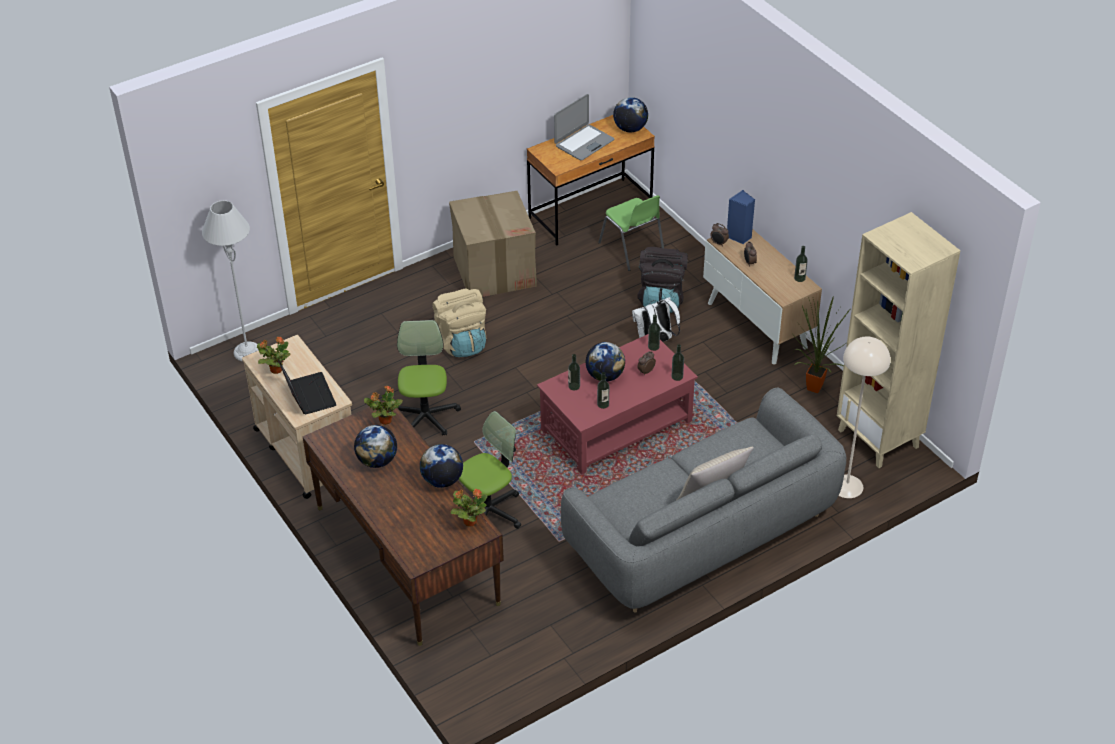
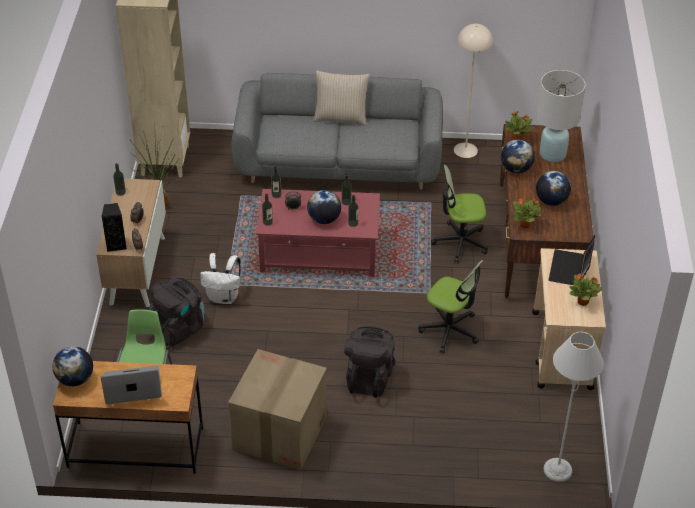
camera: 145 degrees left, 0 degrees up
office chair [397,320,461,436] -> office chair turned 90 degrees counterclockwise [419,260,483,353]
beige backpack [432,288,486,357] -> black backpack [344,326,395,398]
blue speaker [727,190,755,244] -> black speaker [101,203,127,252]
beige floor lamp [839,337,891,498] -> beige floor lamp moved to [454,24,493,158]
none -> white table lamp [537,70,585,162]

